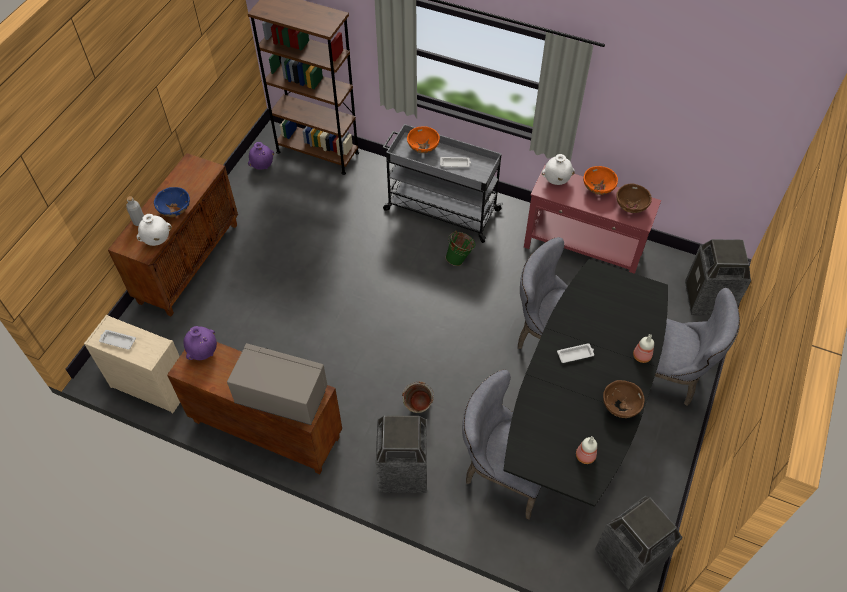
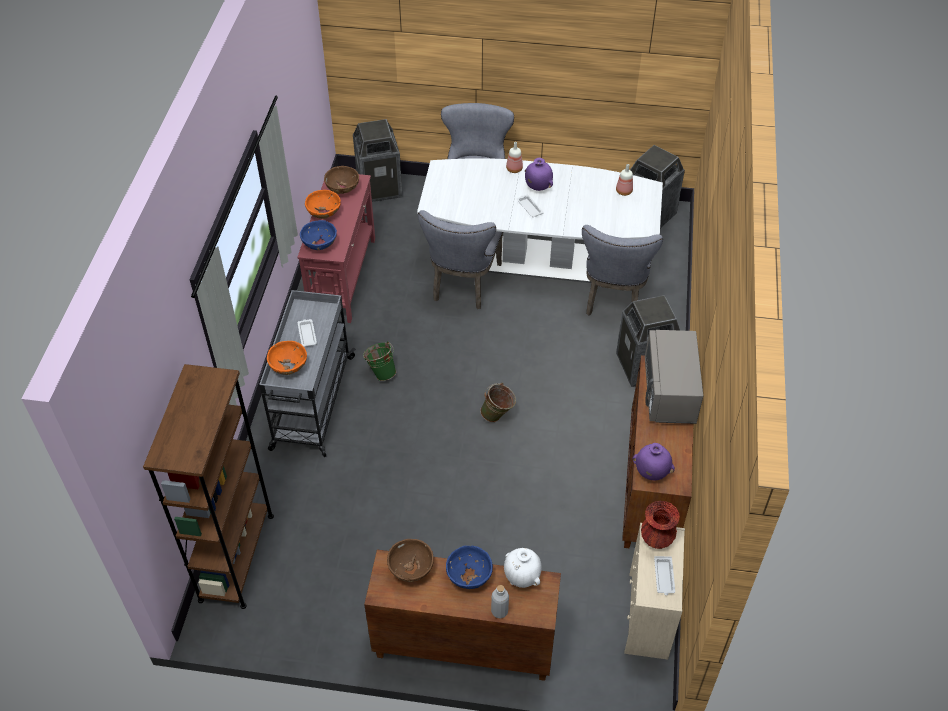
camera: 105 degrees left, 5 degrees down
purple vase [248,142,274,170] -> purple vase moved to [525,158,553,191]
green bucket [402,382,434,413] -> green bucket moved to [480,383,516,422]
black dining table [503,259,668,507] -> white dining table [417,158,663,283]
white vase [542,154,575,185] -> blue bowl [300,220,337,250]
brown bowl [603,380,645,418] -> brown bowl moved to [387,539,434,582]
none -> red vase [641,501,680,549]

